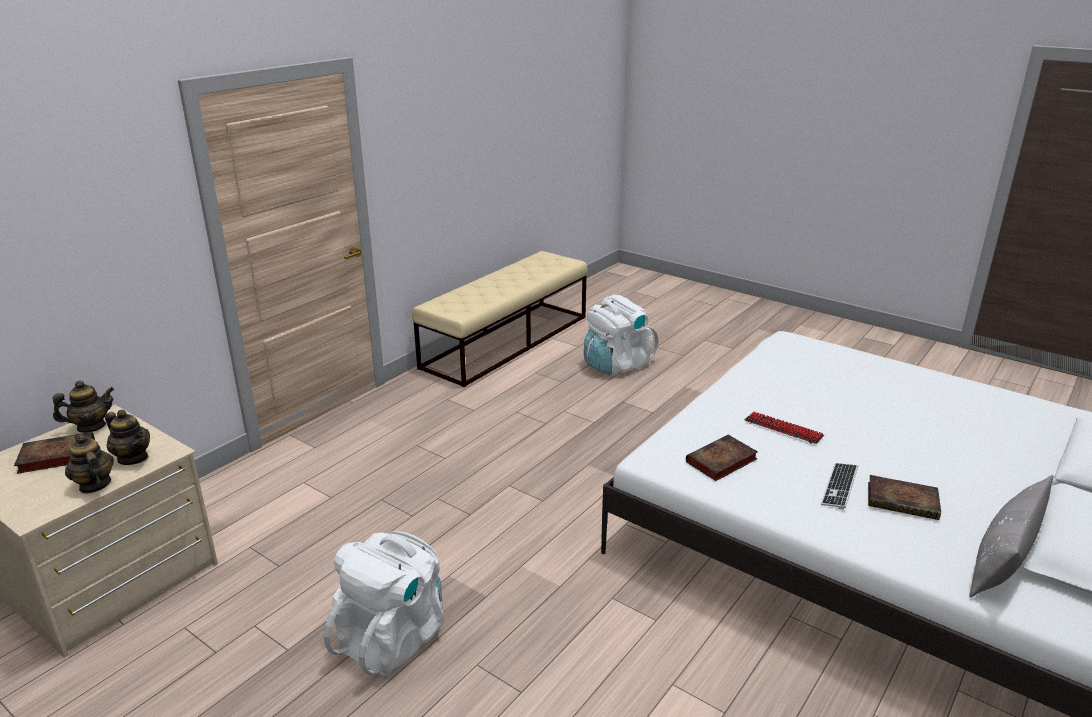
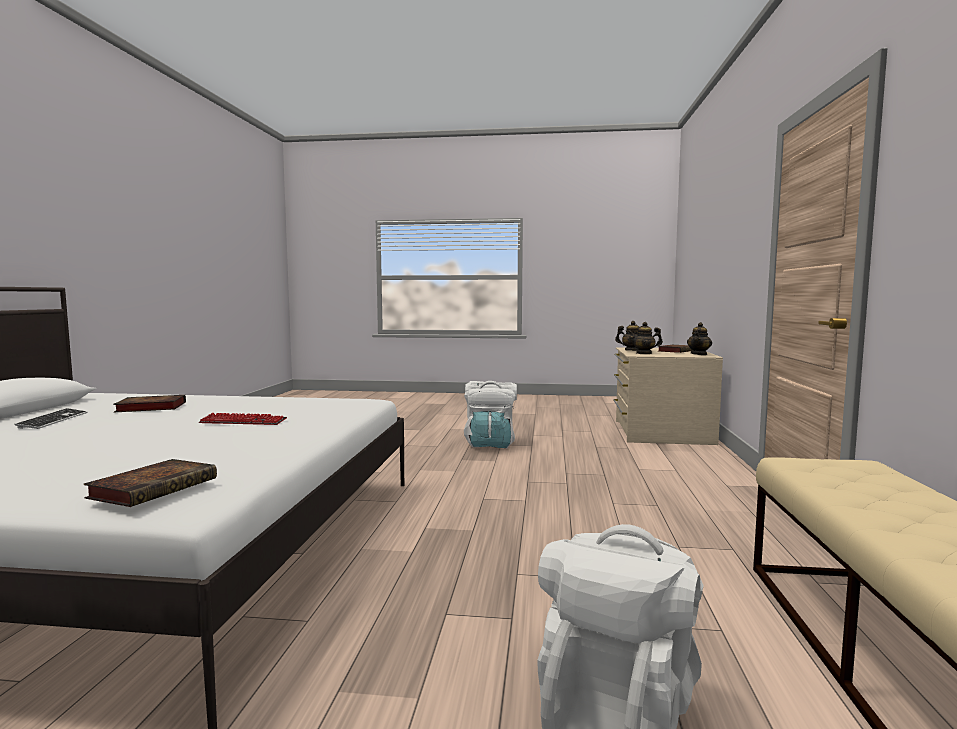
camera: 150 degrees right, 20 degrees down
book [686,435,758,481] -> book moved to [84,459,217,507]
keyboard [821,463,858,509] -> keyboard moved to [15,408,88,429]
grey pillow [969,475,1053,597] -> none

